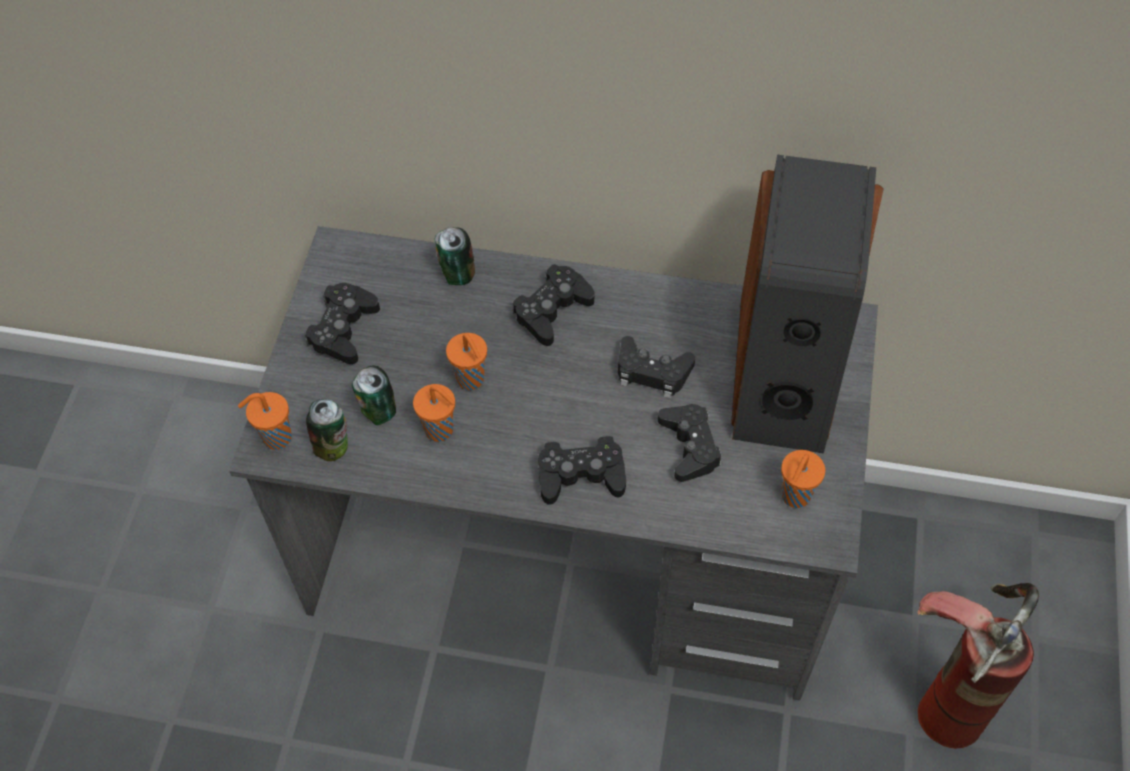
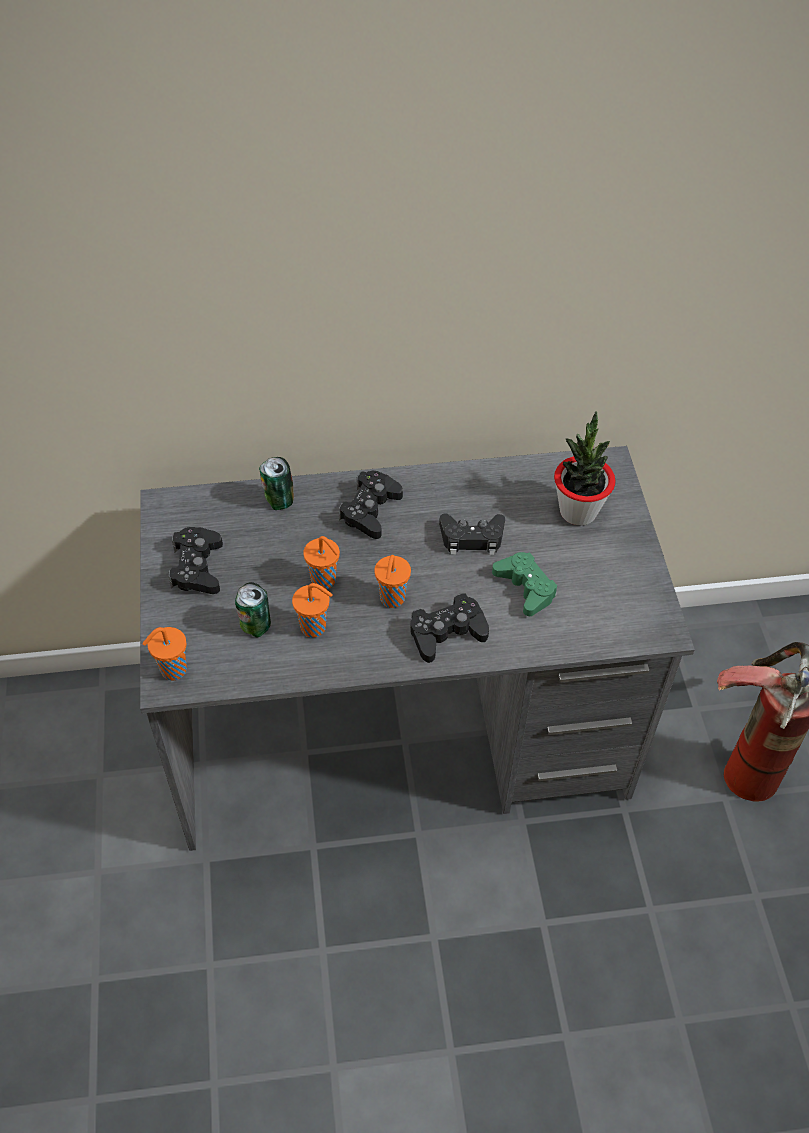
camera: 20 degrees left, 5 degrees down
can [306,399,348,461] -> none
black game controller [658,404,722,482] -> green game controller [492,552,557,616]
speaker [731,155,884,453] -> potted plant [554,411,616,525]
orange cup [781,450,825,508] -> orange cup moved to [374,555,411,608]

